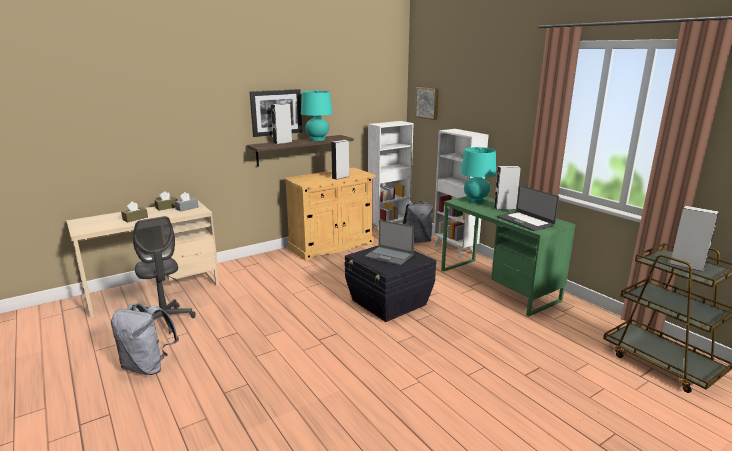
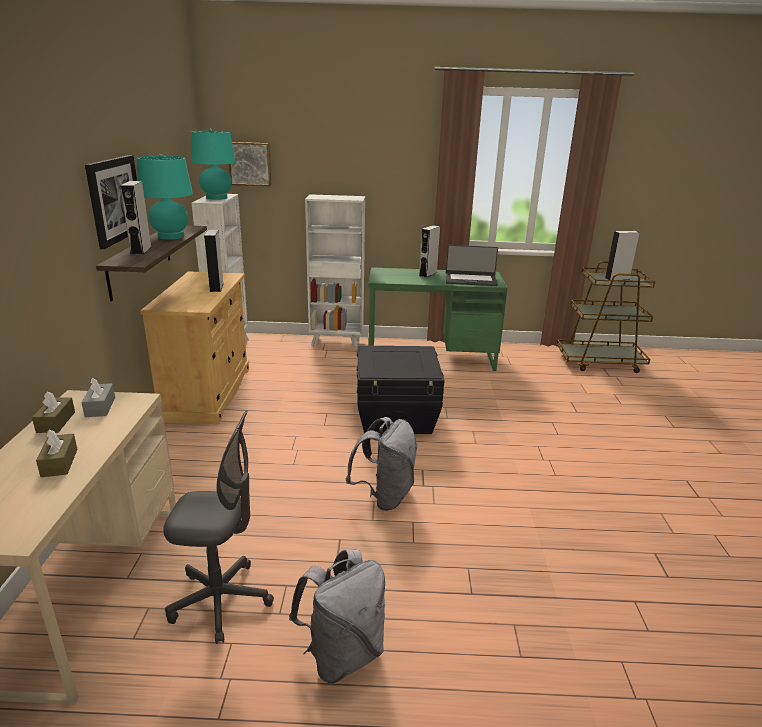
camera: 55 degrees left, 5 degrees up
laptop [365,220,415,265] -> none
grey backpack [403,201,433,243] -> grey backpack moved to [346,417,418,511]
turquoise table lamp [460,147,496,203] -> turquoise table lamp moved to [191,129,235,200]

